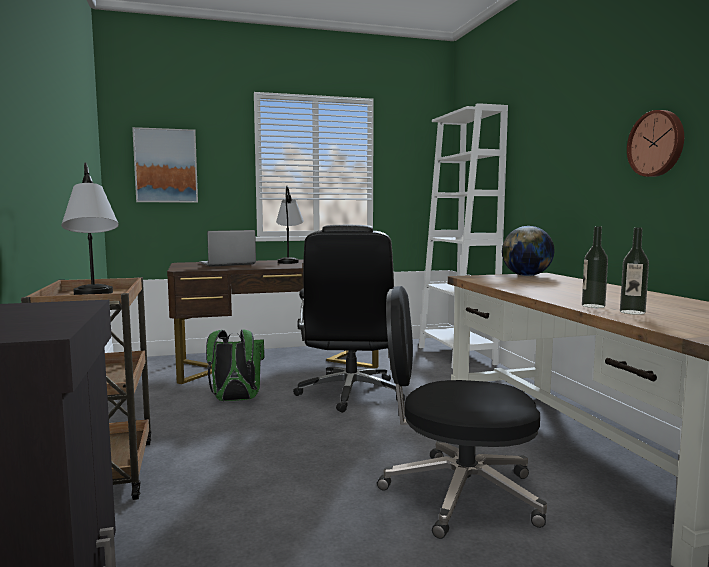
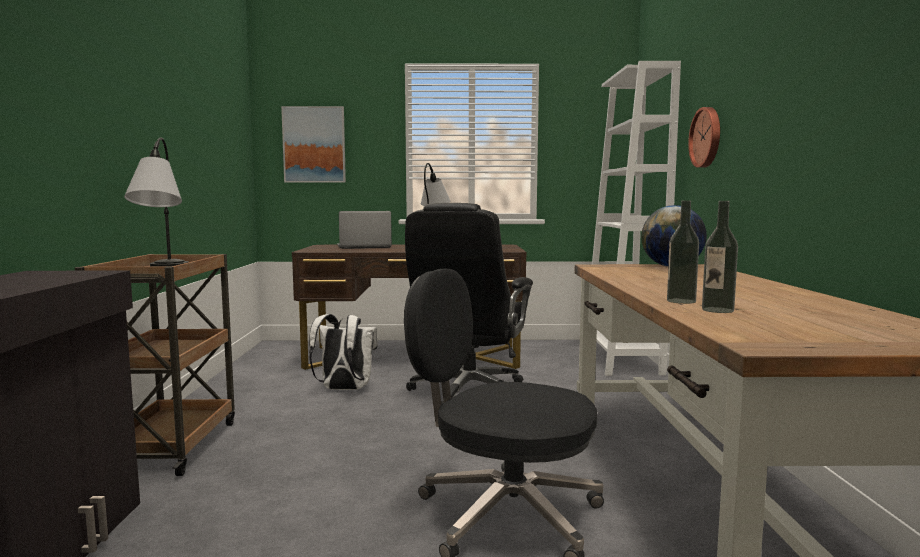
camera: 15 degrees right, 0 degrees up
green backpack [206,330,265,401] -> white backpack [309,314,378,390]
wall clock [627,110,684,177] -> wall clock moved to [688,107,720,168]

